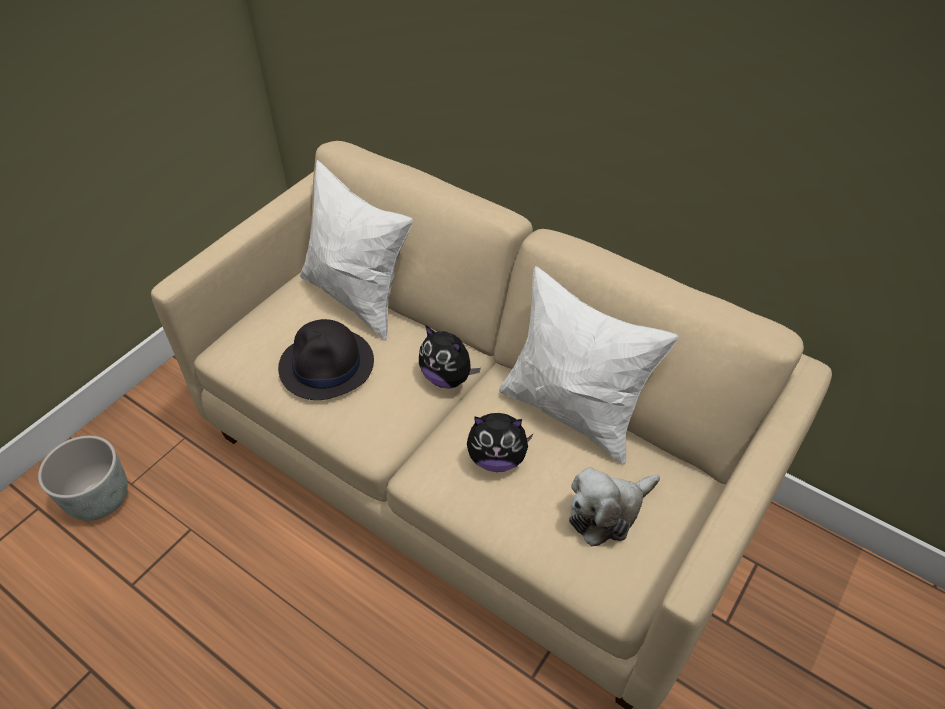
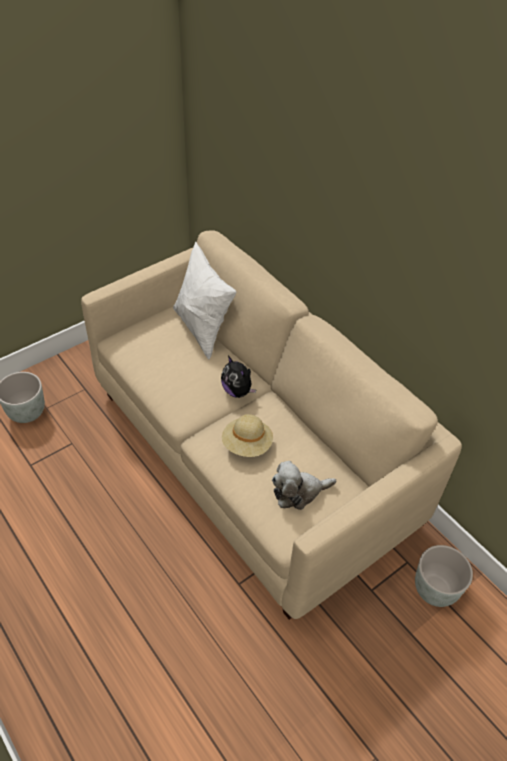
camera: 15 degrees right, 0 degrees up
black hat [278,319,374,400] -> none
plush toy [467,413,533,472] -> beige hat [222,414,273,457]
white pillow [499,266,679,465] -> none
none -> grey planter [415,545,473,607]

